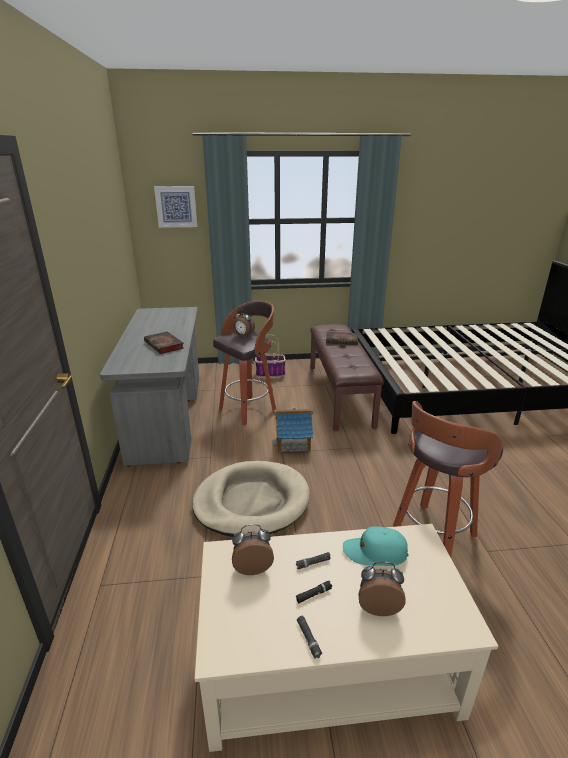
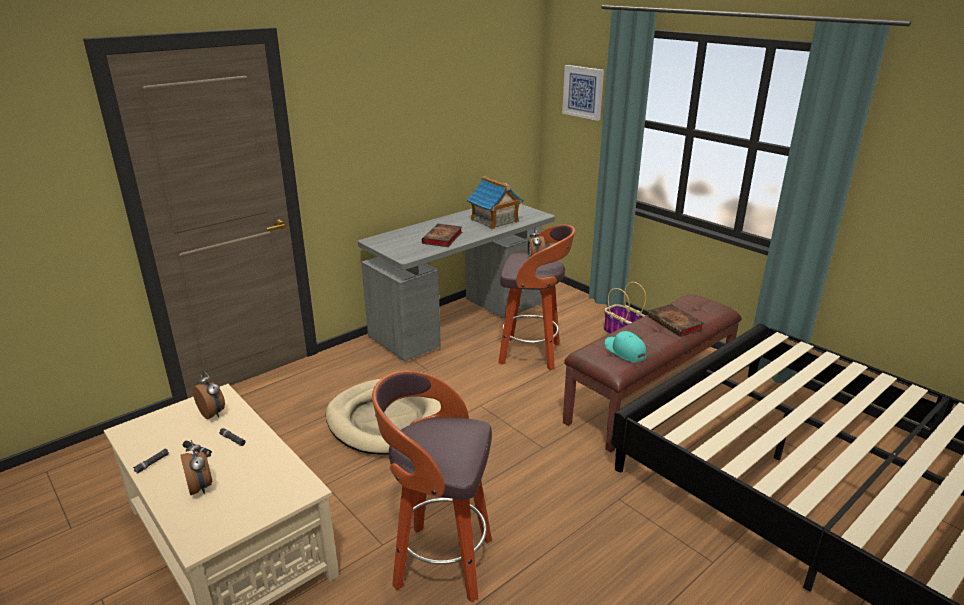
camera: 55 degrees right, 0 degrees up
toy house [272,408,313,453] -> toy house moved to [467,176,524,229]
turquoise cap [343,526,409,566] -> turquoise cap moved to [605,331,646,362]

